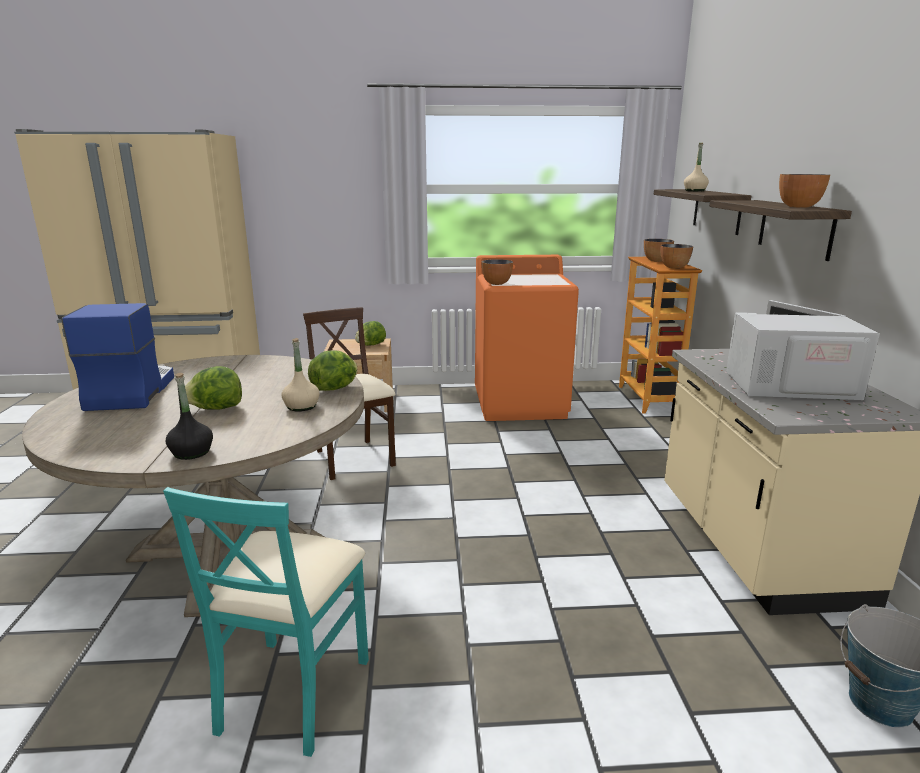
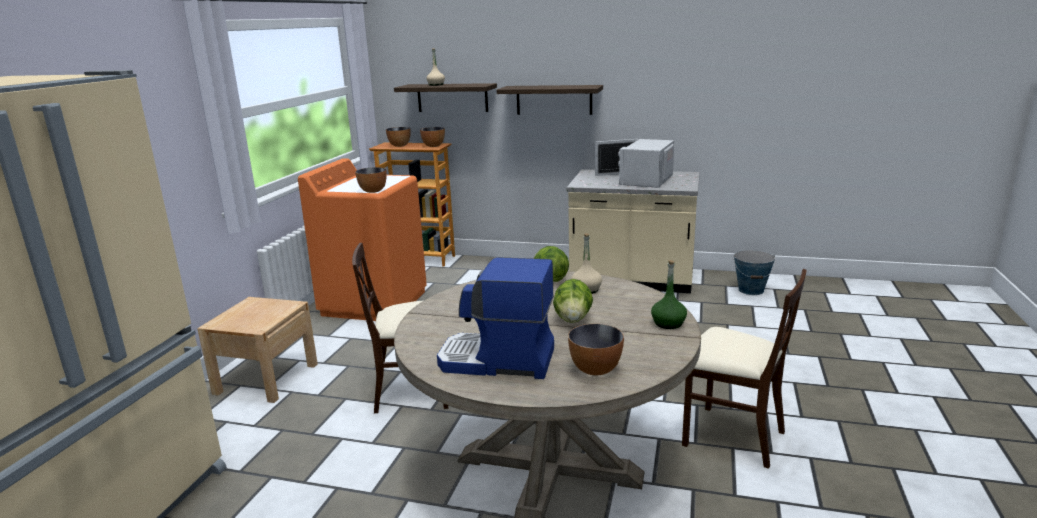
camera: 70 degrees left, 0 degrees up
turquoise chair [163,487,369,757] -> beige chair [682,269,807,469]
black bottle [166,373,213,460] -> green bottle [651,260,687,329]
lettuce [355,321,386,346] -> none
bowl [779,174,830,208] -> bowl moved to [568,324,624,375]

